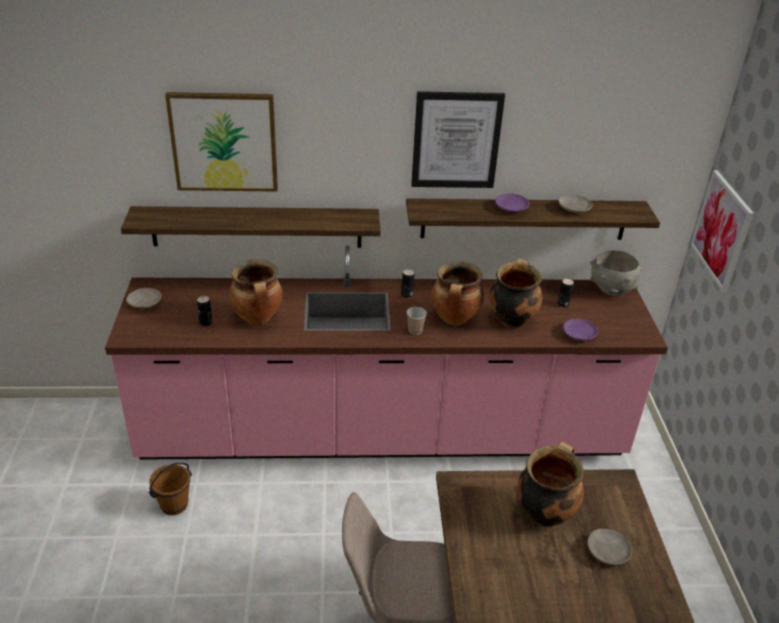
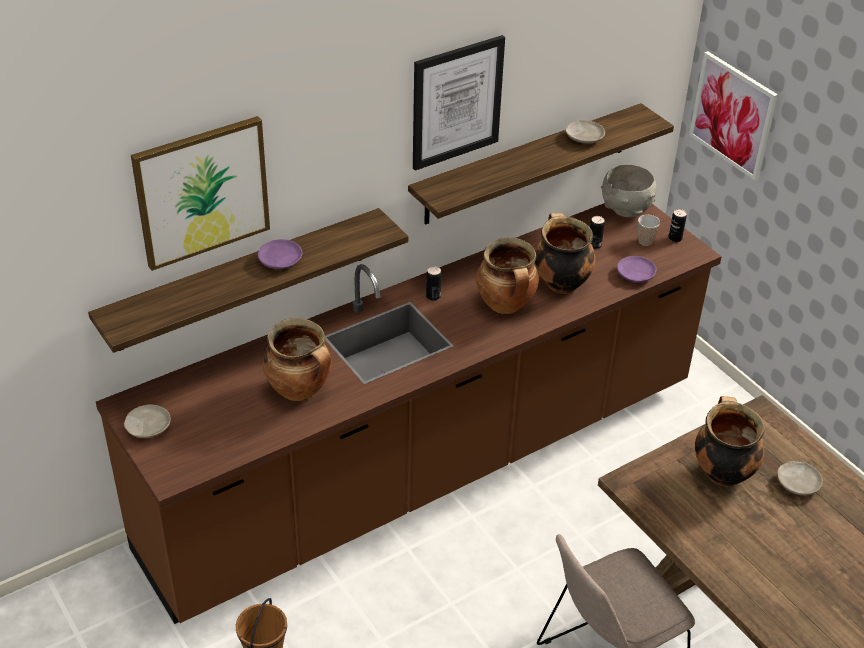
camera: 30 degrees left, 5 degrees up
pink counter [105,246,668,460] -> brown counter [96,203,722,624]
can [197,296,212,326] -> can moved to [669,209,687,242]
cup [407,307,427,335] -> cup moved to [638,215,660,246]
purple plate [495,194,529,213] -> purple plate moved to [258,239,303,269]

